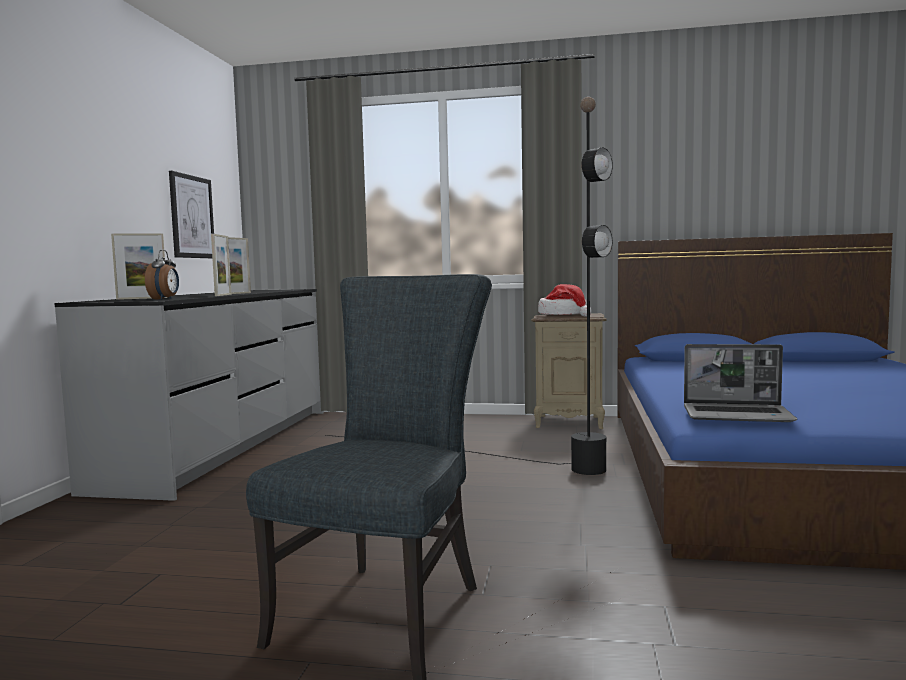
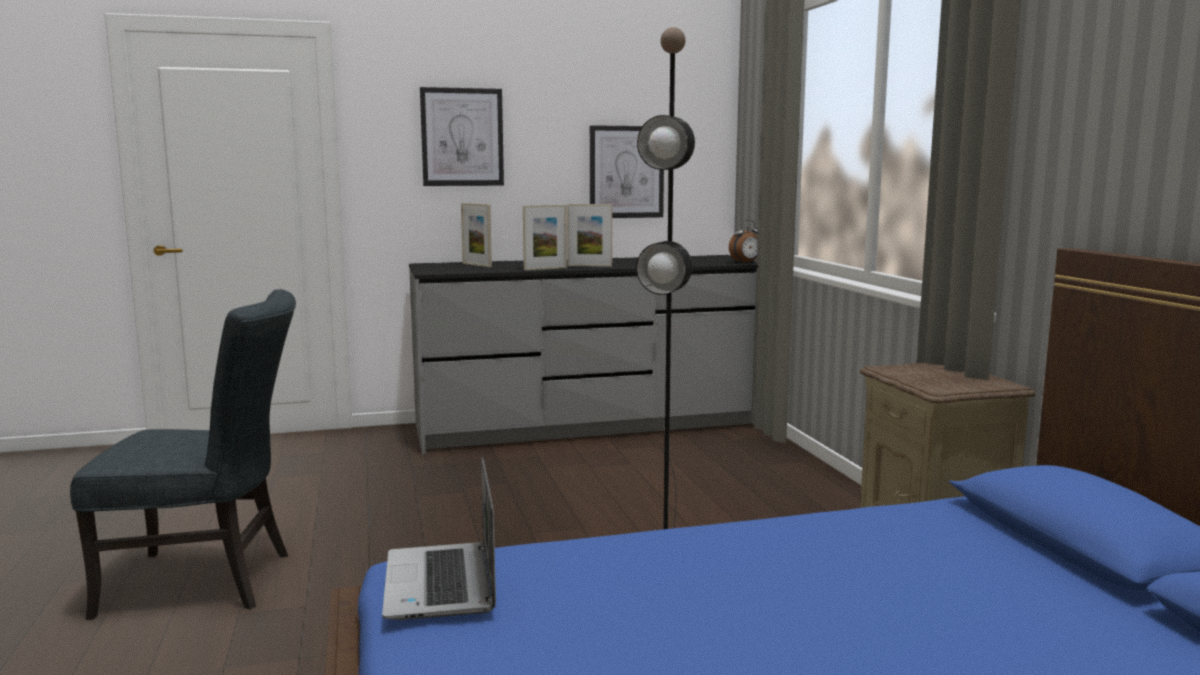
camera: 65 degrees right, 5 degrees up
alarm clock [145,250,179,300] -> alarm clock moved to [729,220,758,263]
hat [538,284,591,317] -> none
none -> picture [420,87,504,186]

